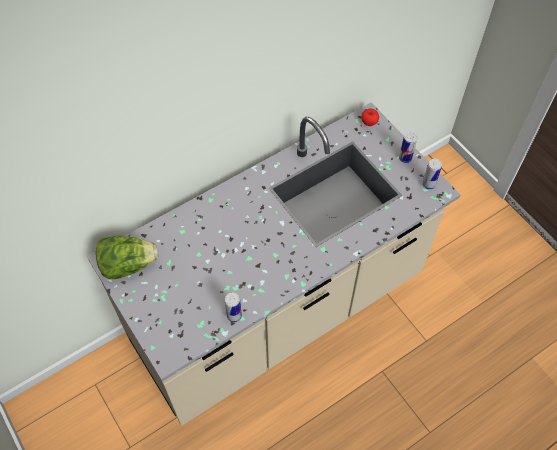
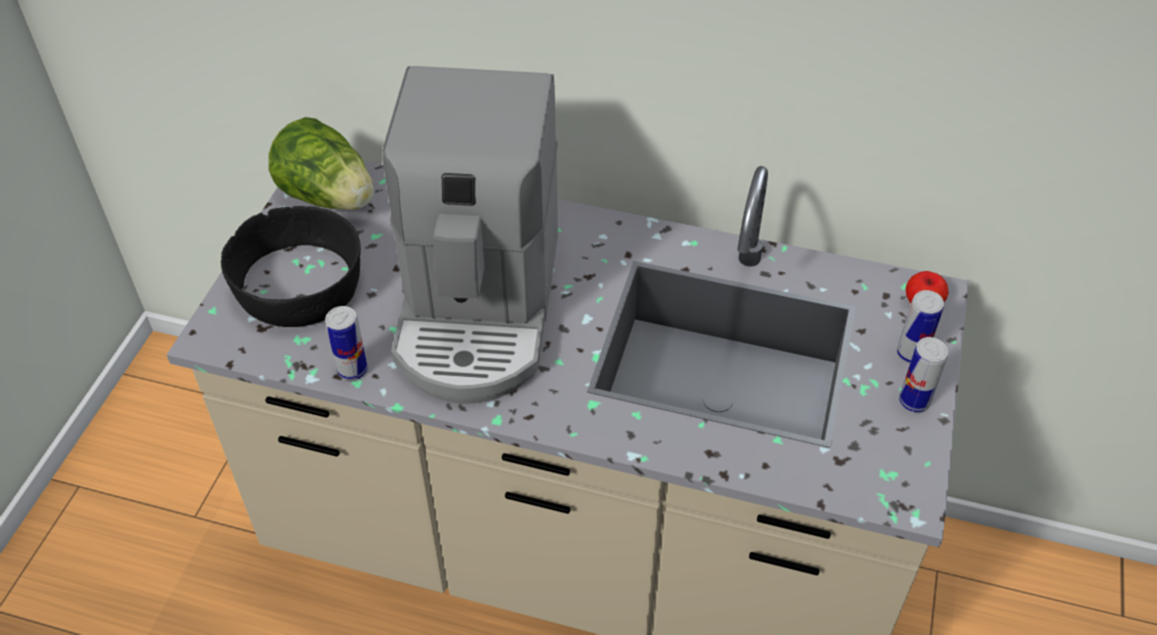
camera: 50 degrees right, 10 degrees down
can [422,159,442,190] -> can moved to [897,290,944,364]
none -> black bowl [221,206,361,327]
none -> coffee machine [382,66,558,404]

